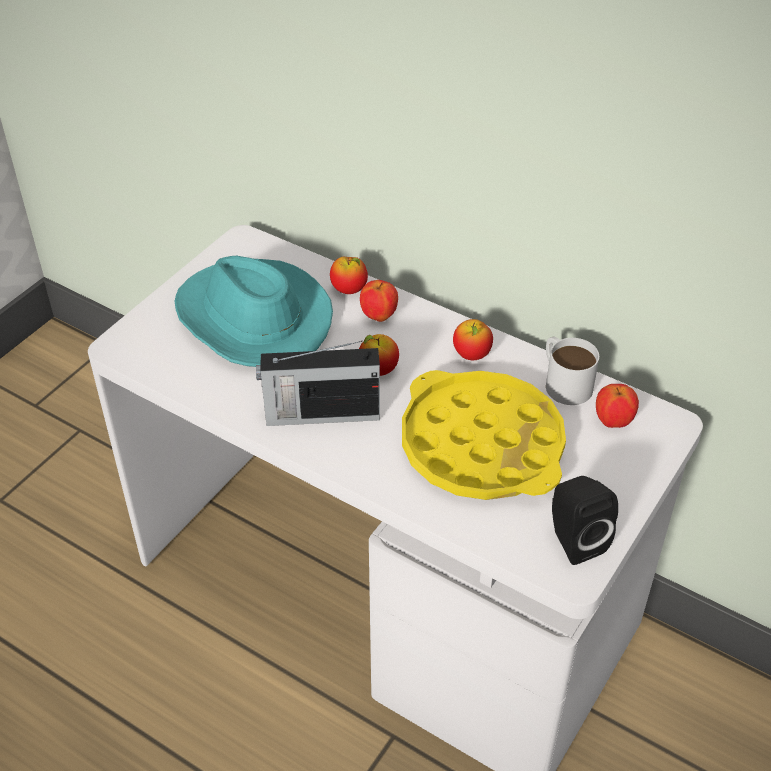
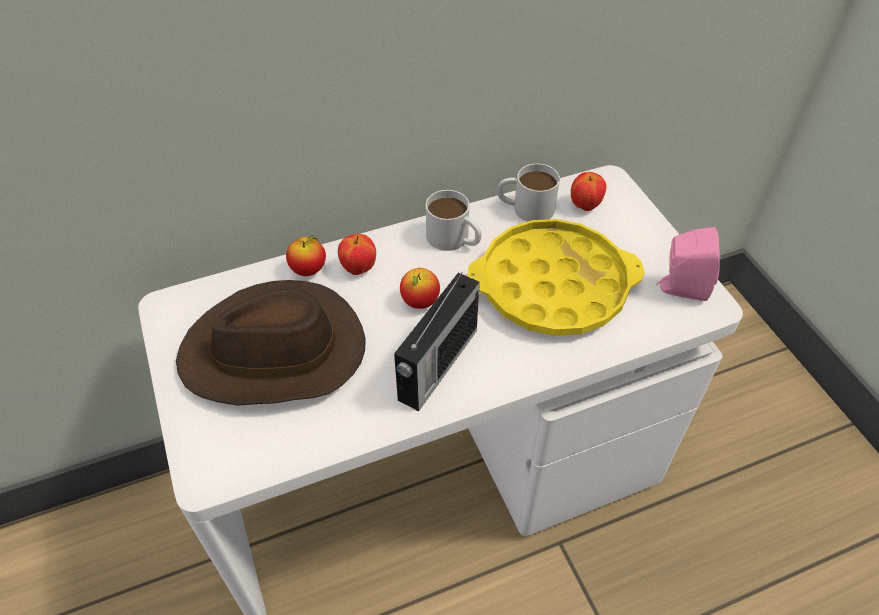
camera: 55 degrees left, 5 degrees up
turquoise hat [174,256,333,367] -> brown hat [176,280,366,406]
apple [453,319,493,360] -> white mug [426,190,482,251]
black speaker [552,476,618,565] -> pink speaker [656,227,720,301]

